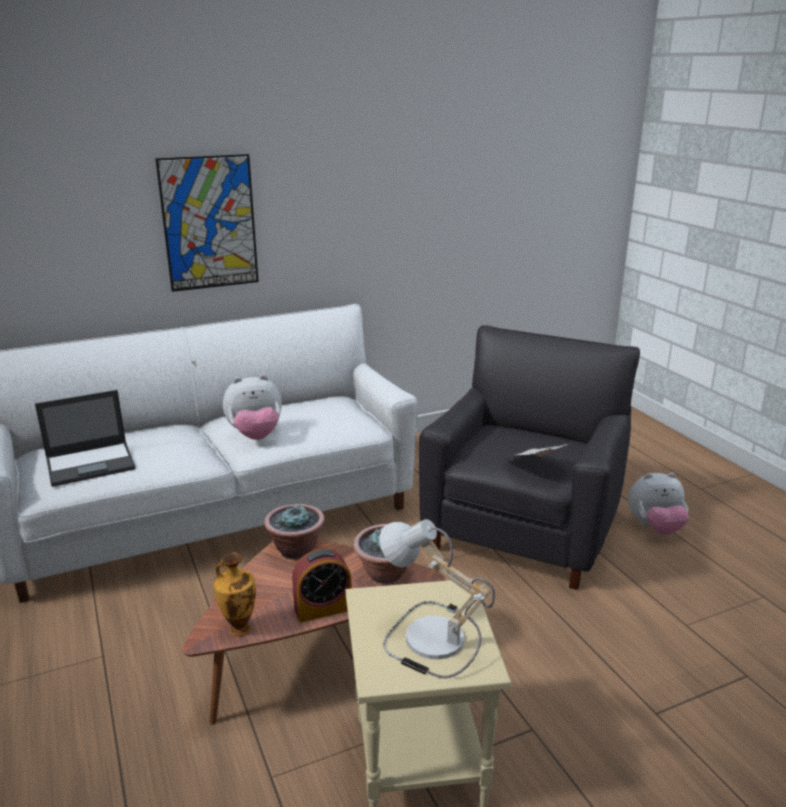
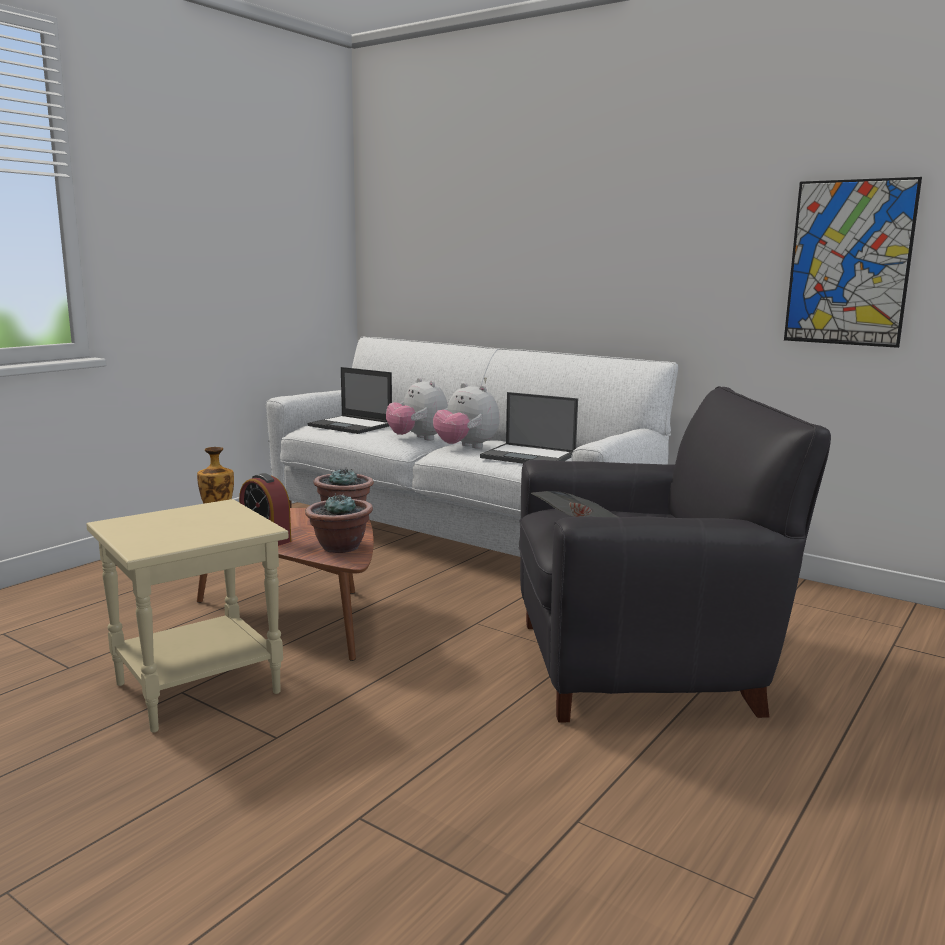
camera: 60 degrees right, 10 degrees down
picture [155,154,259,292] -> picture moved to [784,177,922,348]
table lamp [380,519,495,678] -> none
plush toy [628,473,689,535] -> plush toy moved to [386,378,448,440]
none -> laptop [480,392,578,464]

